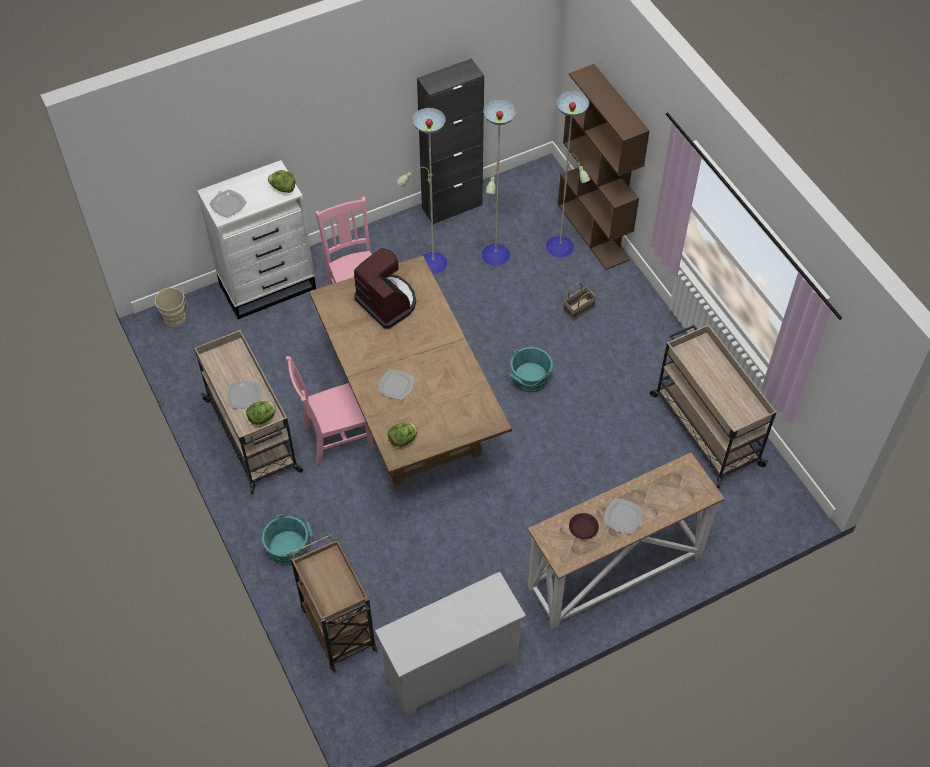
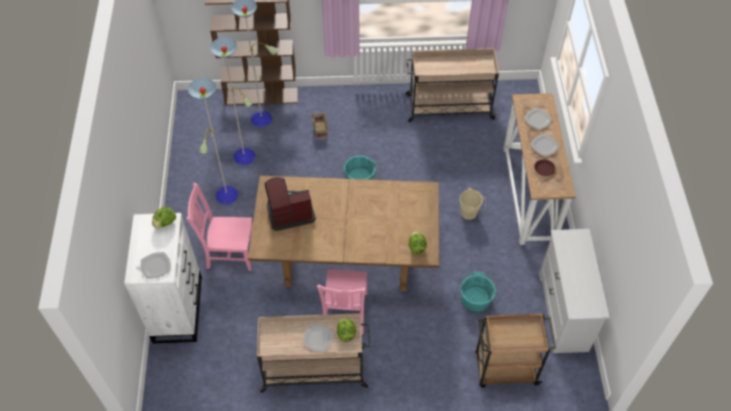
camera: 65 degrees left, 0 degrees up
beige bucket [154,288,187,326] -> beige bucket moved to [460,188,486,220]
turquoise bucket [262,514,313,566] -> turquoise bucket moved to [460,272,497,312]
plate [378,369,414,399] -> plate moved to [524,108,553,130]
black cabinet [417,58,484,225] -> none

